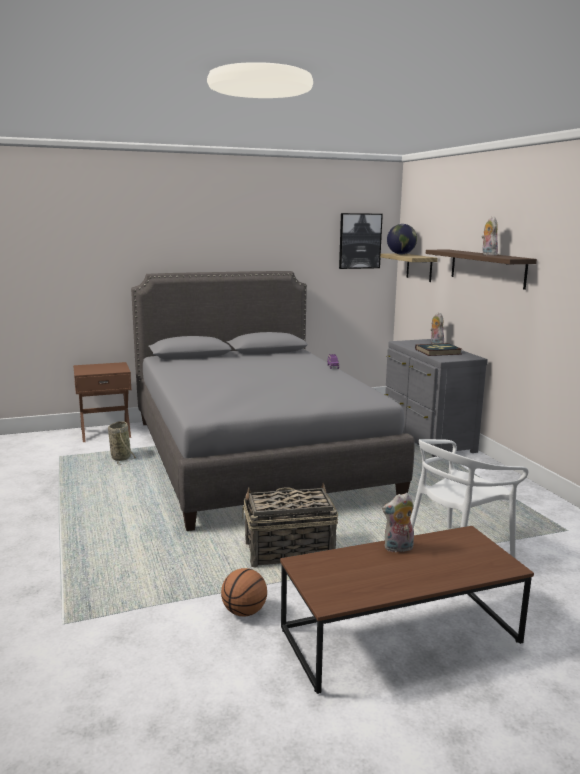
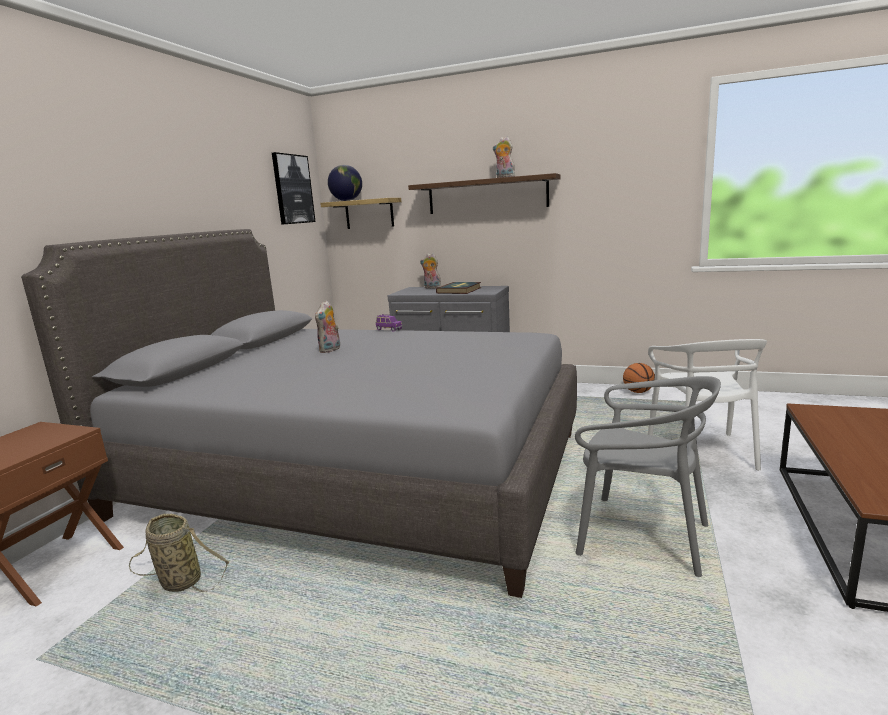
camera: 50 degrees left, 0 degrees up
basketball [221,568,267,617] -> basketball moved to [623,363,655,393]
basket [242,483,338,568] -> grey chair [575,376,721,577]
plush toy [382,493,414,553] -> plush toy moved to [315,301,340,353]

